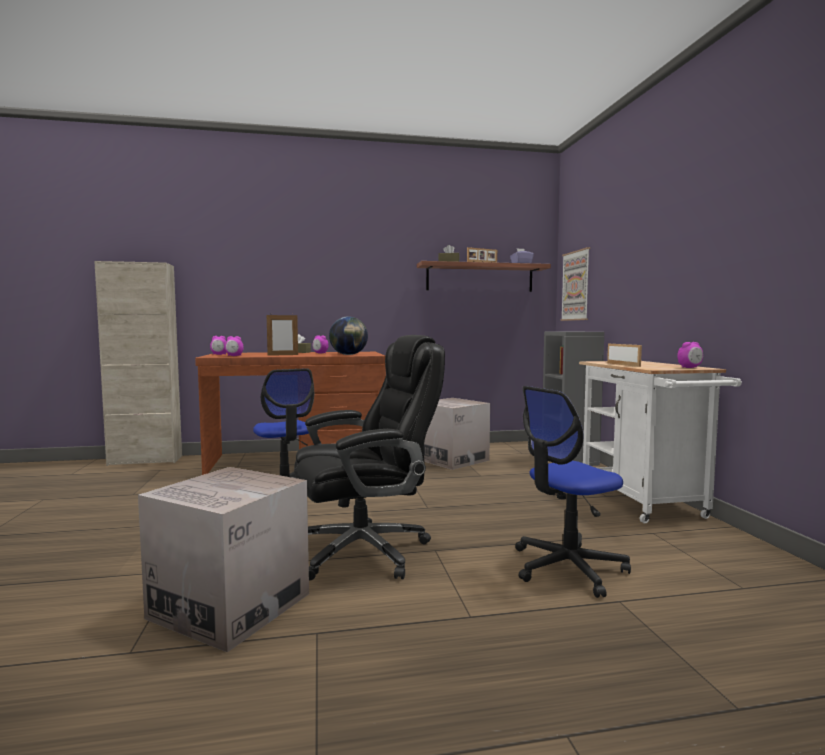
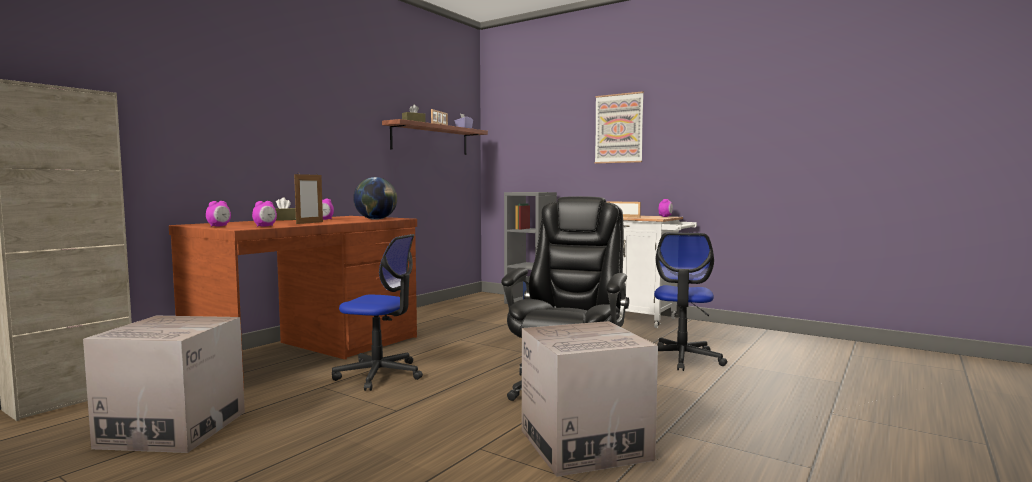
camera: 45 degrees left, 0 degrees up
cardboard box [424,398,490,470] -> cardboard box moved to [83,316,245,453]
picture [560,247,590,321] -> picture moved to [595,91,644,164]

